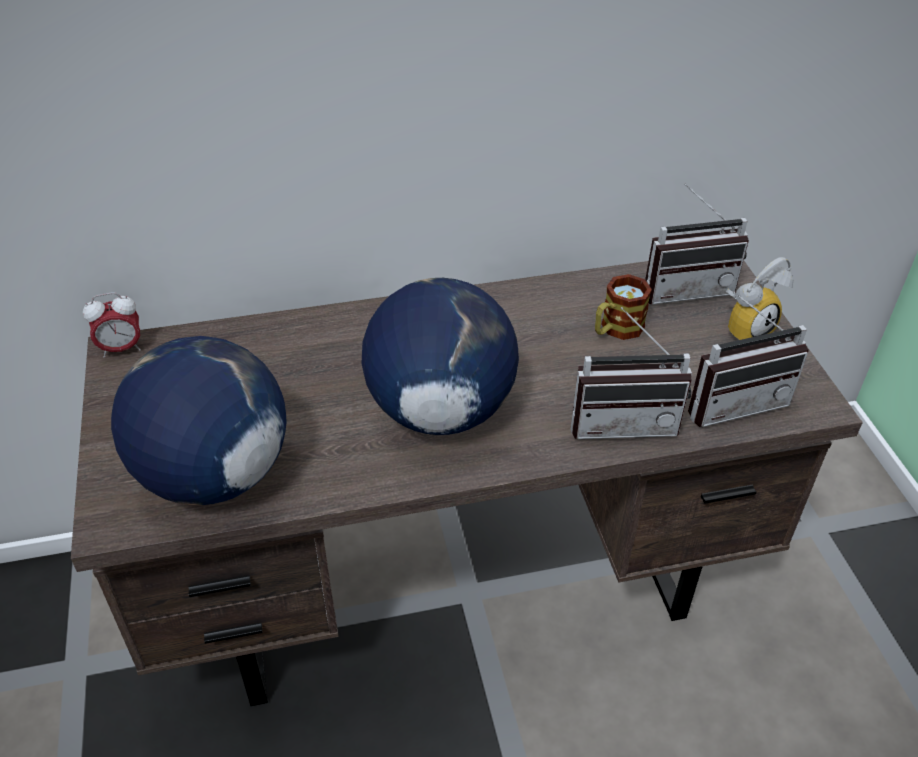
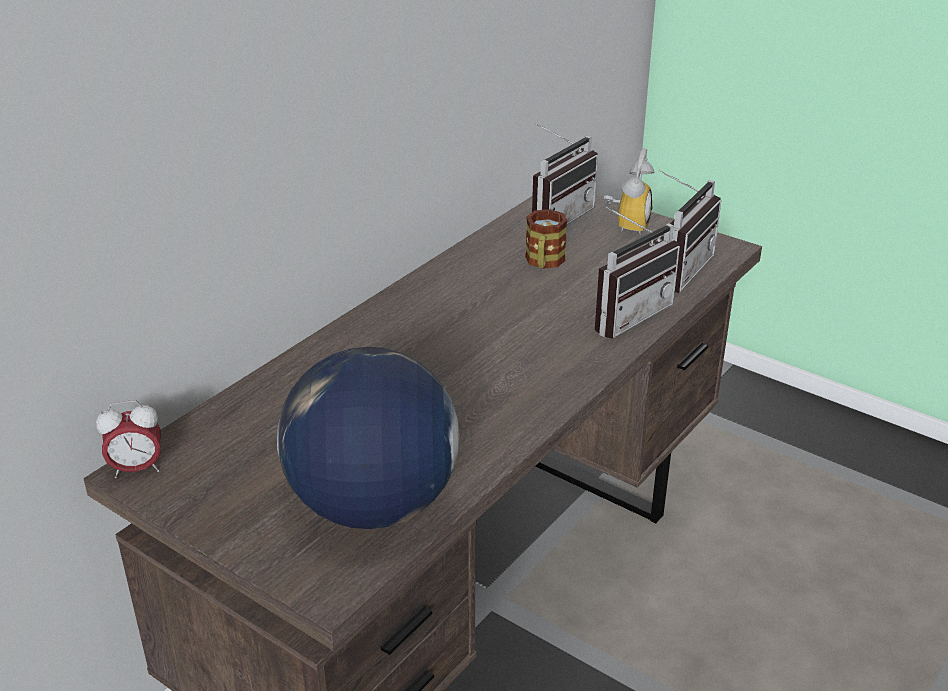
camera: 40 degrees left, 10 degrees down
alarm clock [83,292,141,358] -> alarm clock turned 45 degrees clockwise [96,400,161,478]
globe [361,278,519,435] -> none

